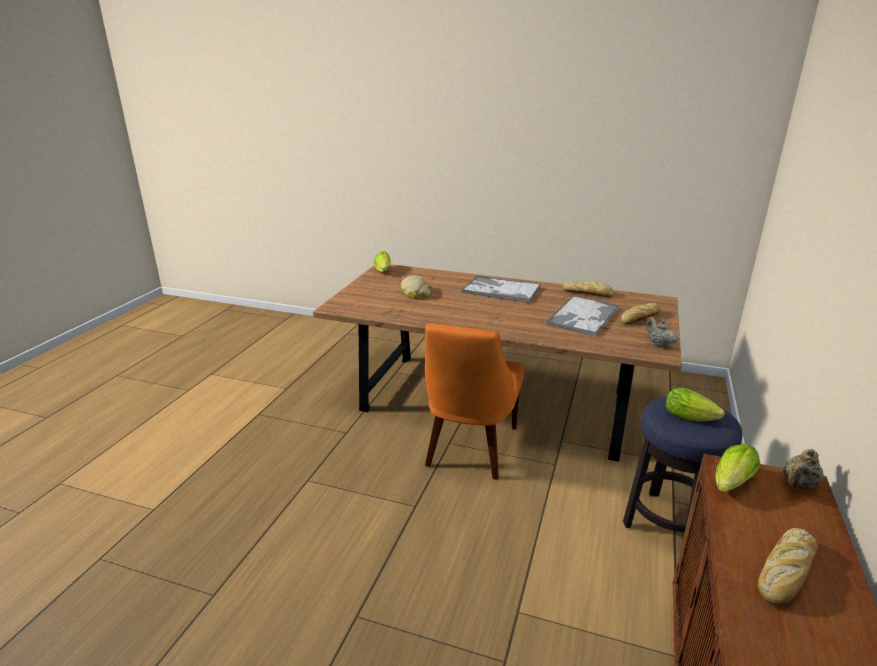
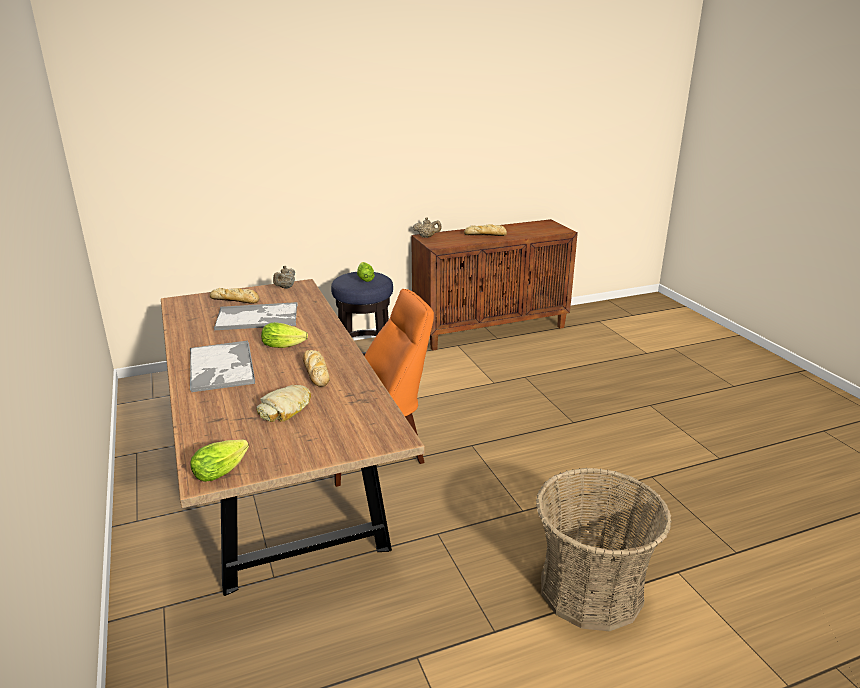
camera: 130 degrees left, 0 degrees up
bread [563,281,613,297] -> bread moved to [303,350,329,387]
lettuce [716,444,760,492] -> lettuce moved to [261,322,308,348]
none -> basket [536,468,672,631]

